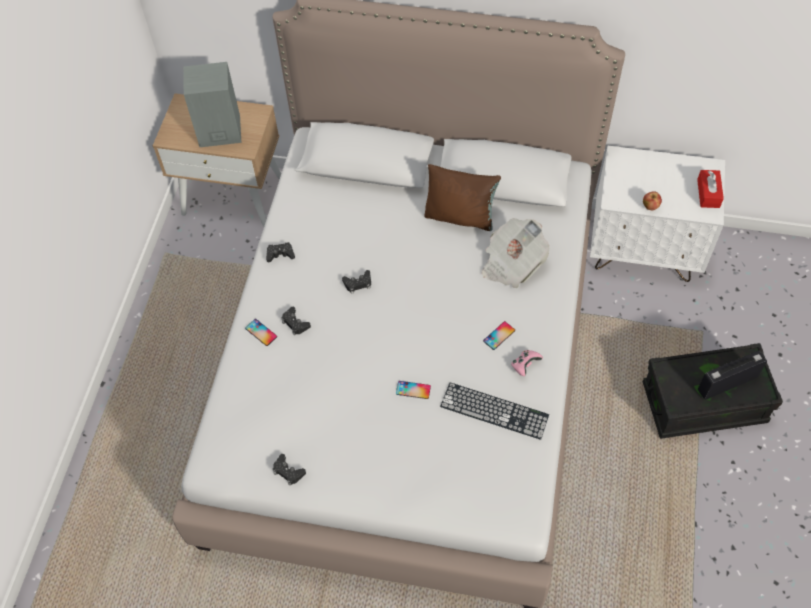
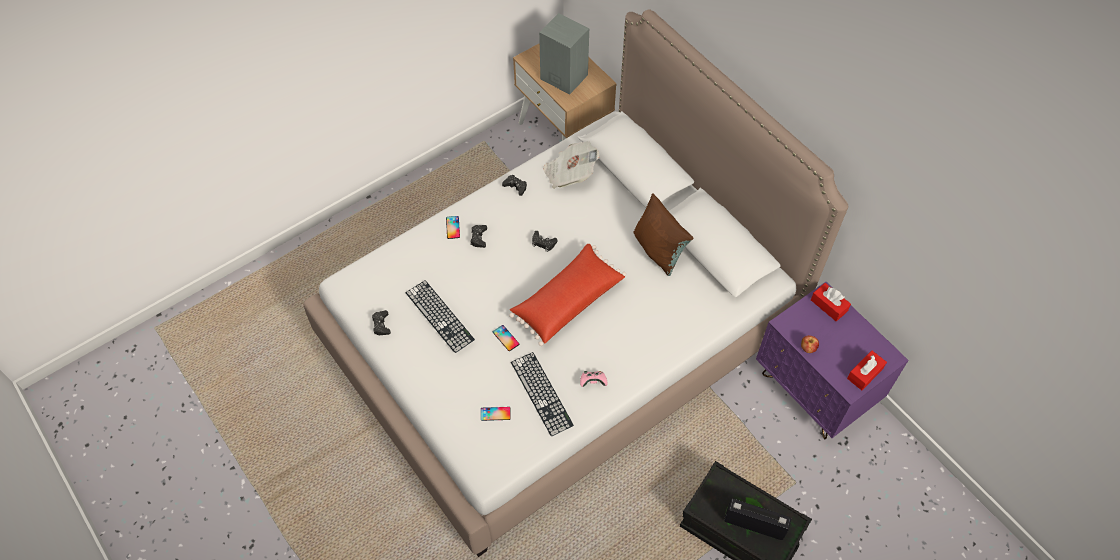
camera: 40 degrees right, 0 degrees up
newspaper [482,218,549,288] -> newspaper moved to [543,141,600,189]
phone [483,321,515,350] -> phone moved to [481,407,510,421]
white nightstand [590,146,725,282] -> purple nightstand [756,282,908,440]
none -> keyboard [405,280,475,353]
none -> red pillow [509,244,626,346]
none -> red tissue box [811,283,851,322]

